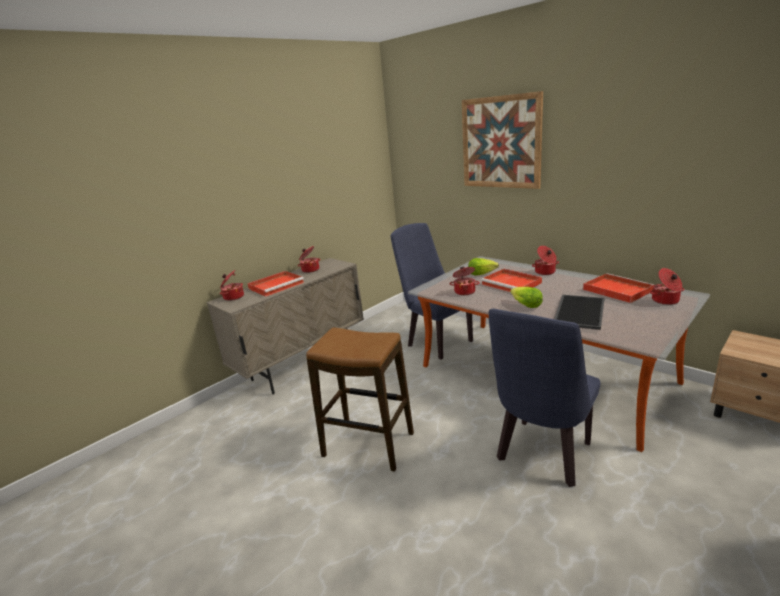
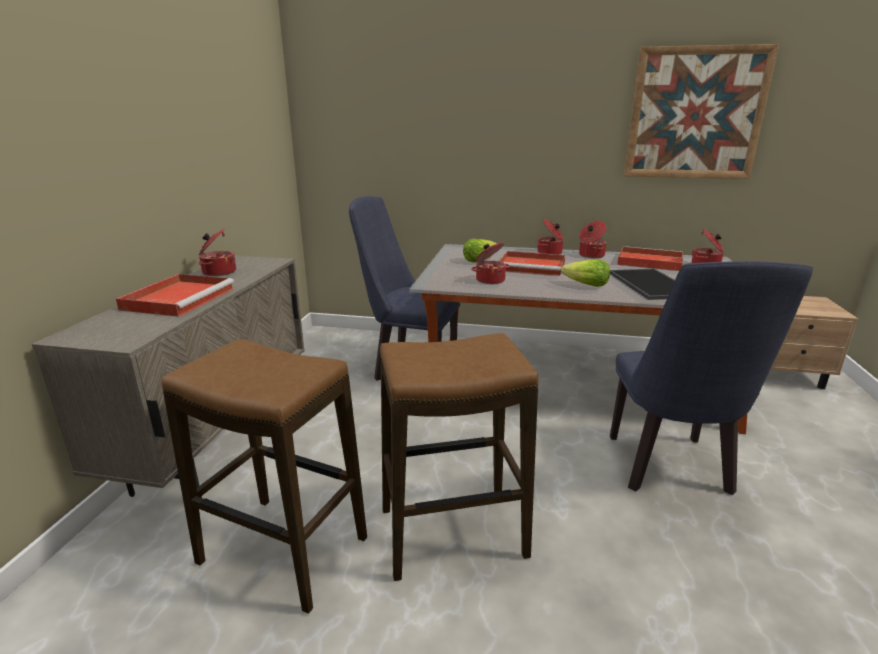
camera: 35 degrees left, 0 degrees up
cooking pot [220,270,244,301] -> cooking pot moved to [579,221,606,258]
picture [462,91,543,189] -> picture moved to [623,44,779,179]
none -> stool [162,339,367,614]

